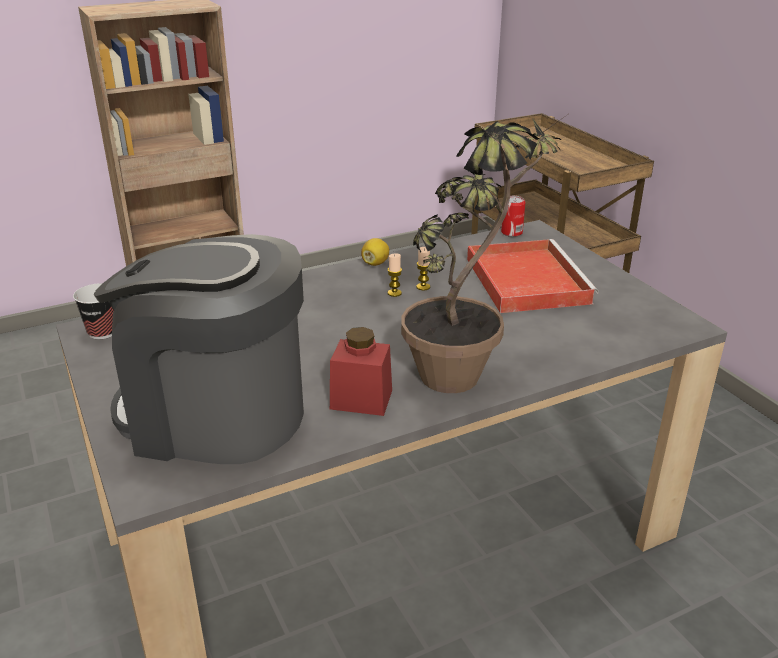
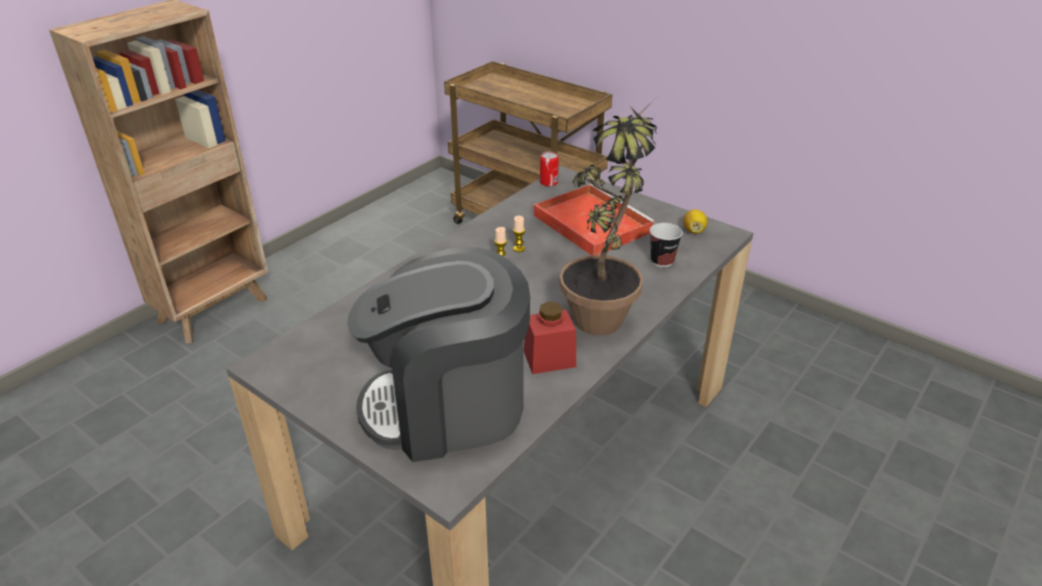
camera: 25 degrees left, 5 degrees up
cup [73,283,114,339] -> cup moved to [650,223,683,267]
lemon [361,238,389,266] -> lemon moved to [683,209,707,234]

